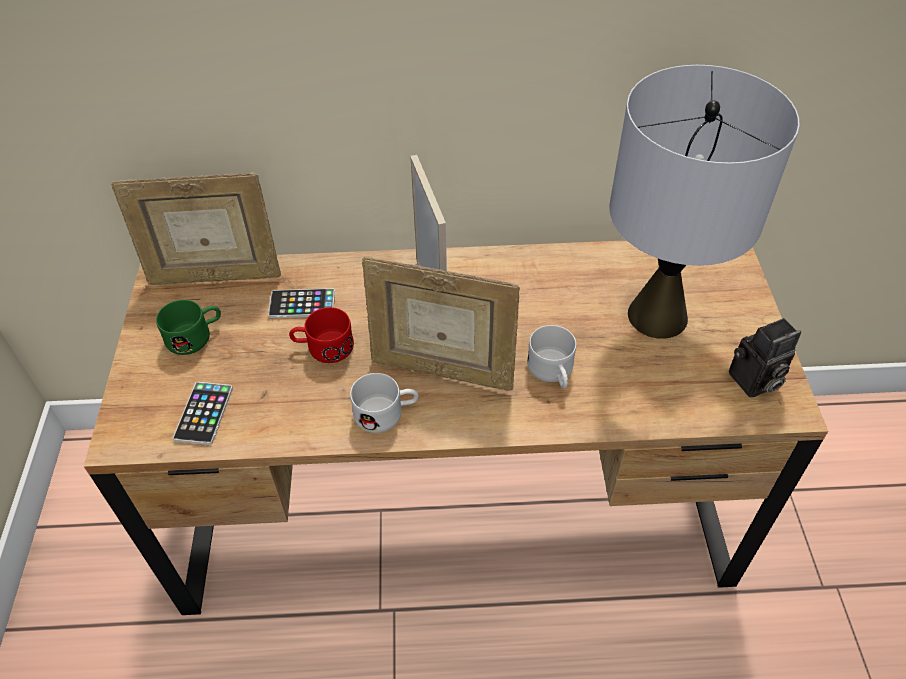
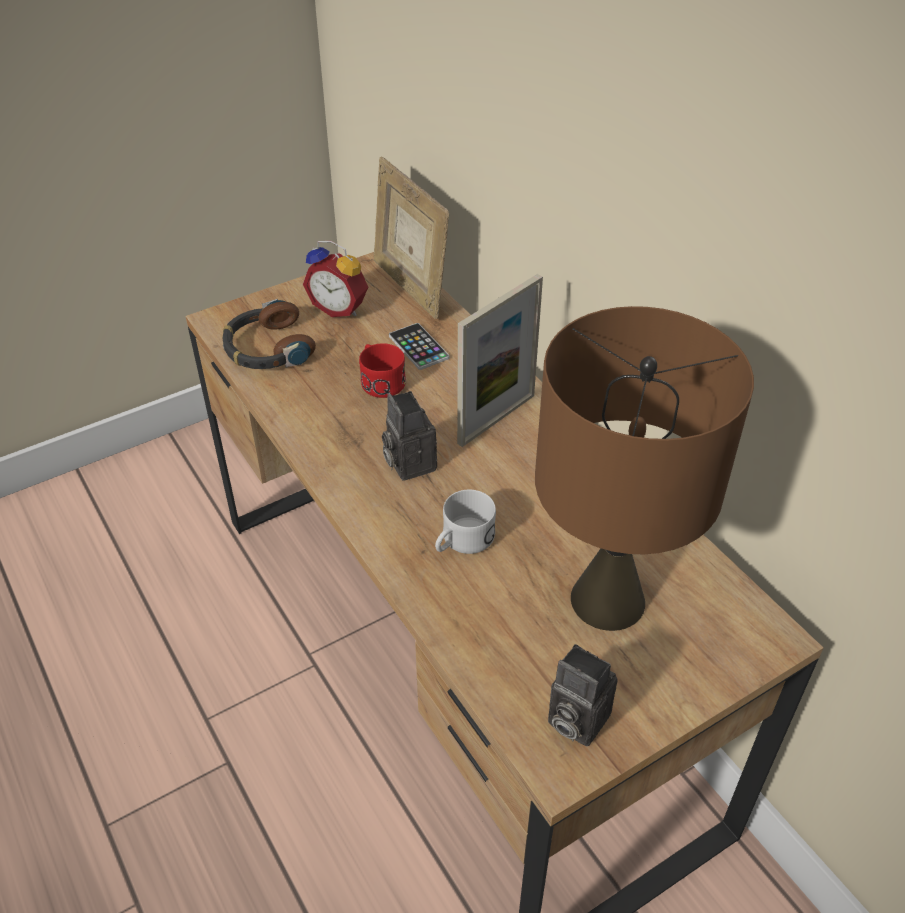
camera: 60 degrees right, 5 degrees down
green mug [156,300,221,355] -> alarm clock [303,241,368,317]
phone [173,382,233,445] -> headphones [223,299,316,369]
white mug [350,373,419,433] -> none
picture frame [362,257,520,391] -> camera [382,391,437,481]
grey table lamp [609,65,800,339] -> brown table lamp [535,306,754,631]

